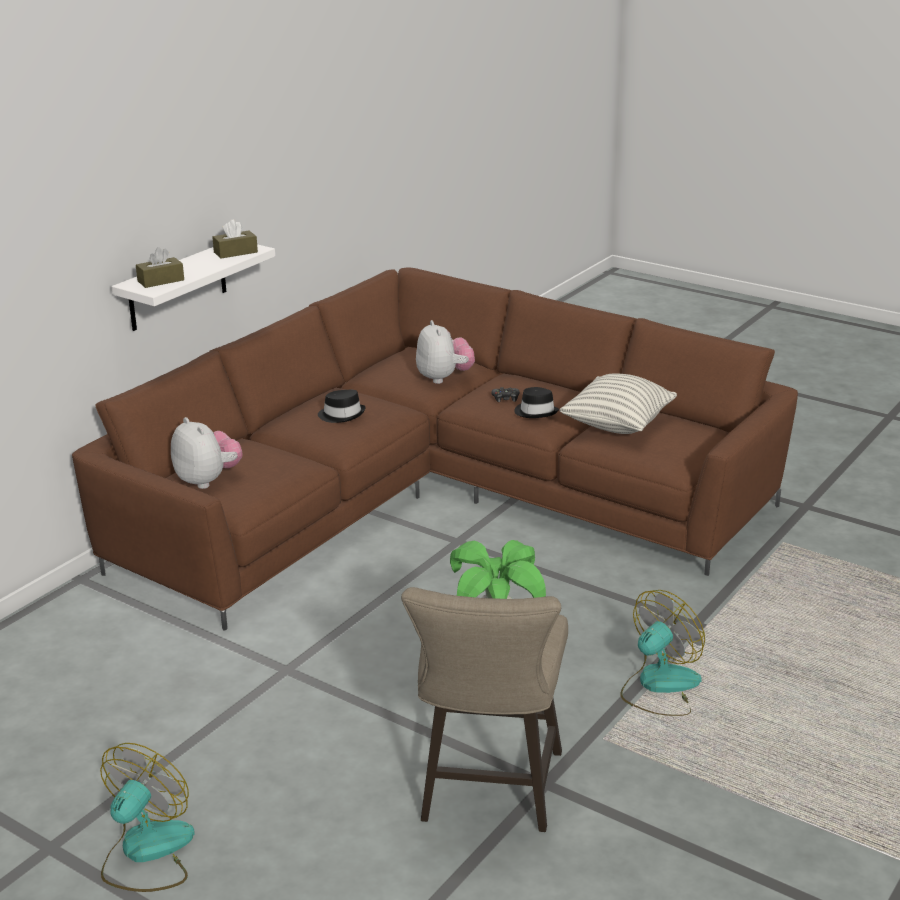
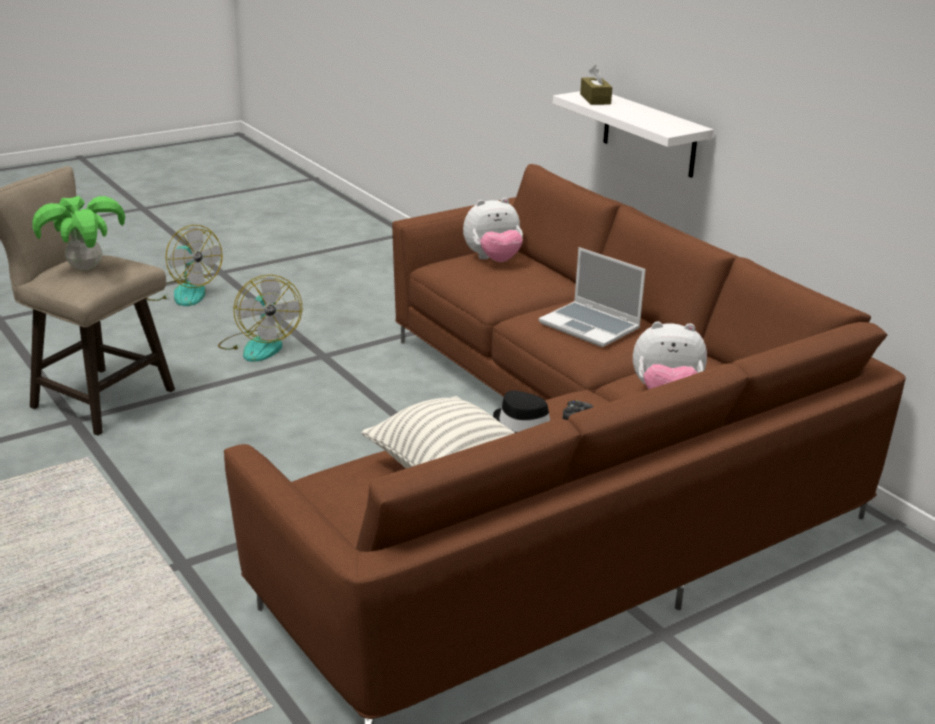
camera: 110 degrees right, 0 degrees up
brown tissue box [212,219,258,258] -> none
black hat [318,390,366,423] -> laptop [539,247,646,347]
fan [620,590,705,716] -> fan moved to [218,275,302,362]

